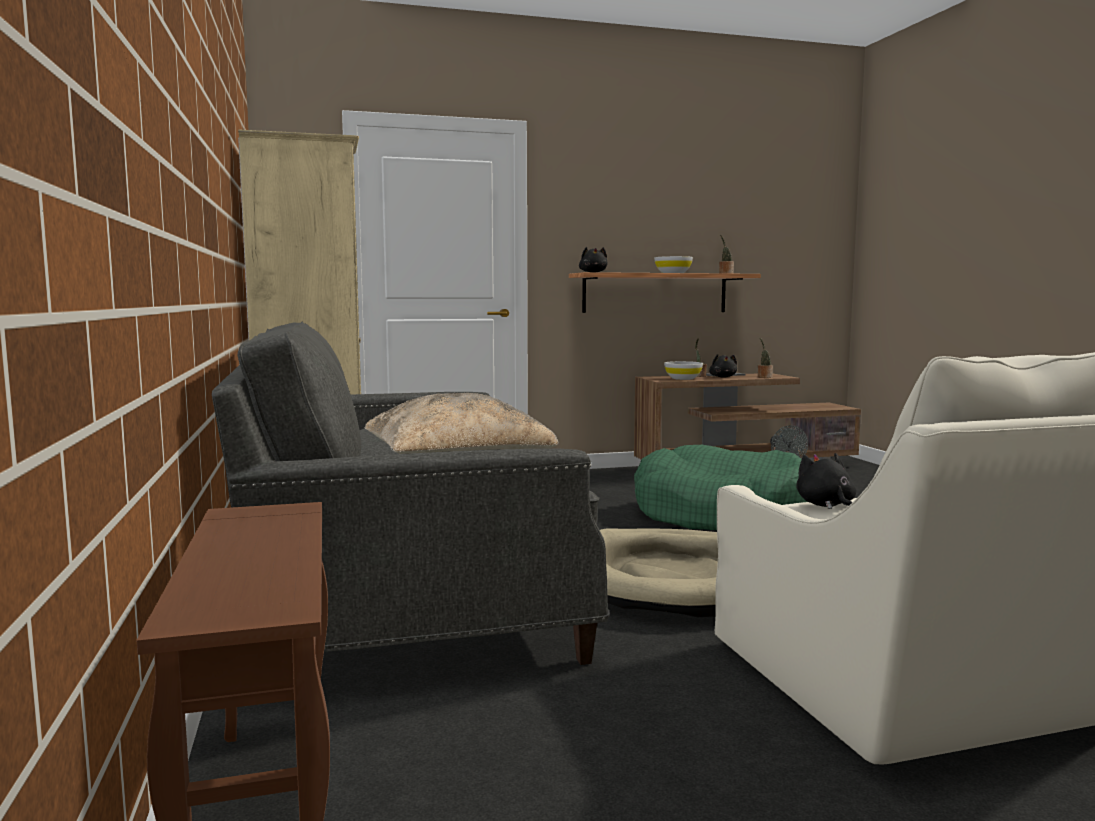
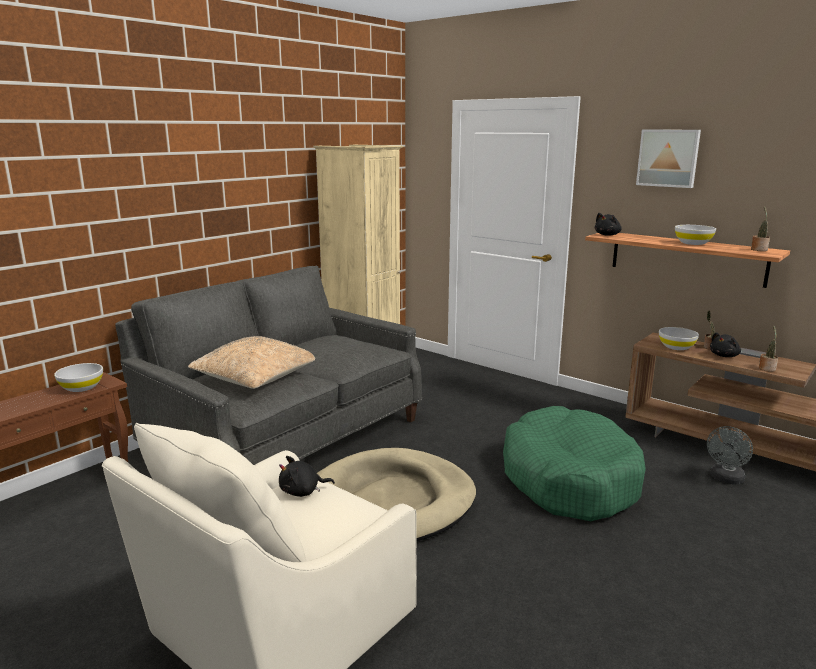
camera: 55 degrees right, 10 degrees up
black plush toy [796,453,856,509] -> black plush toy turned 150 degrees counterclockwise [279,456,335,497]
none -> white bowl [54,363,103,392]
none -> picture [636,130,701,188]

